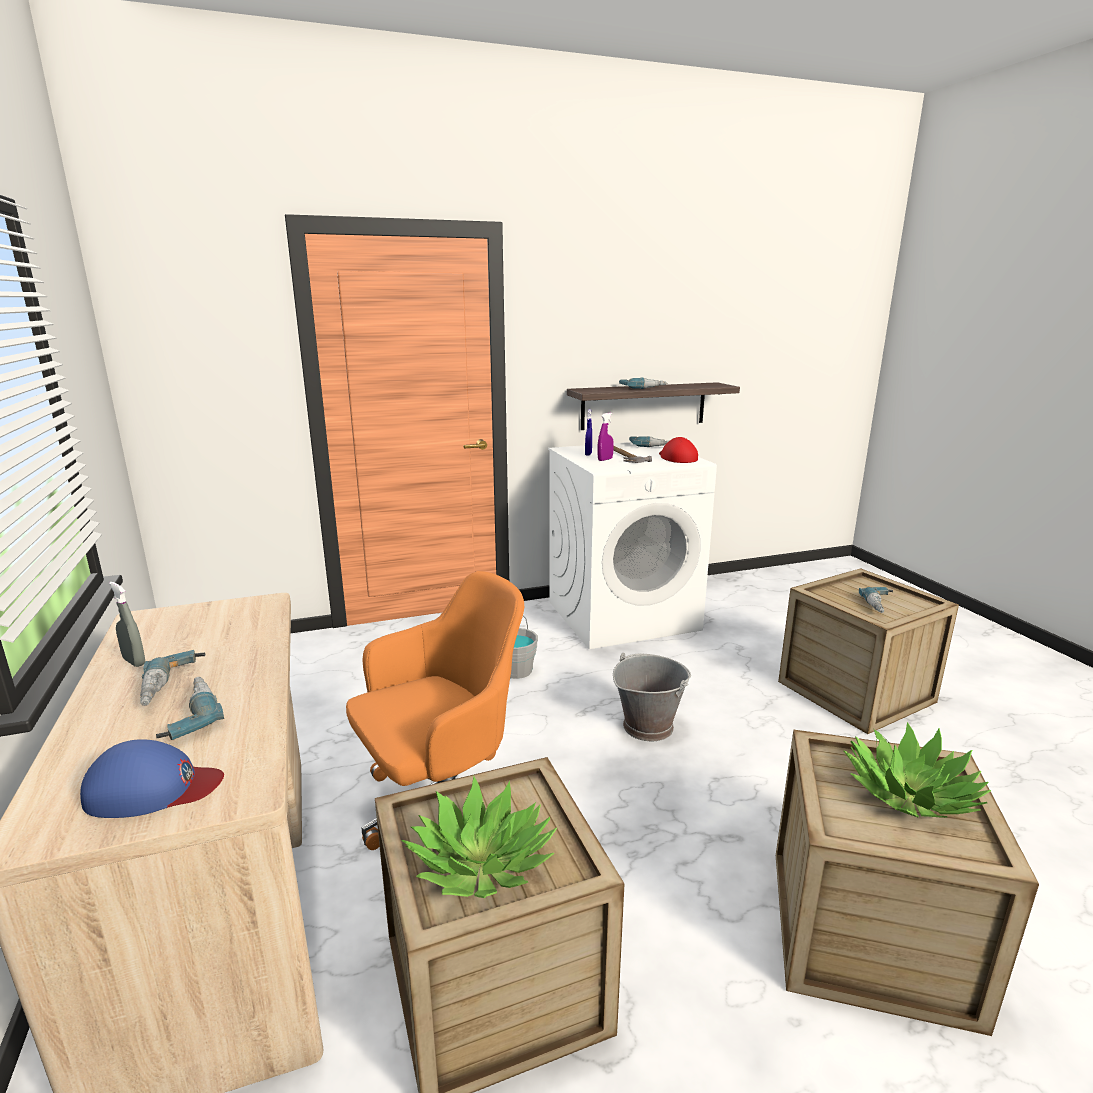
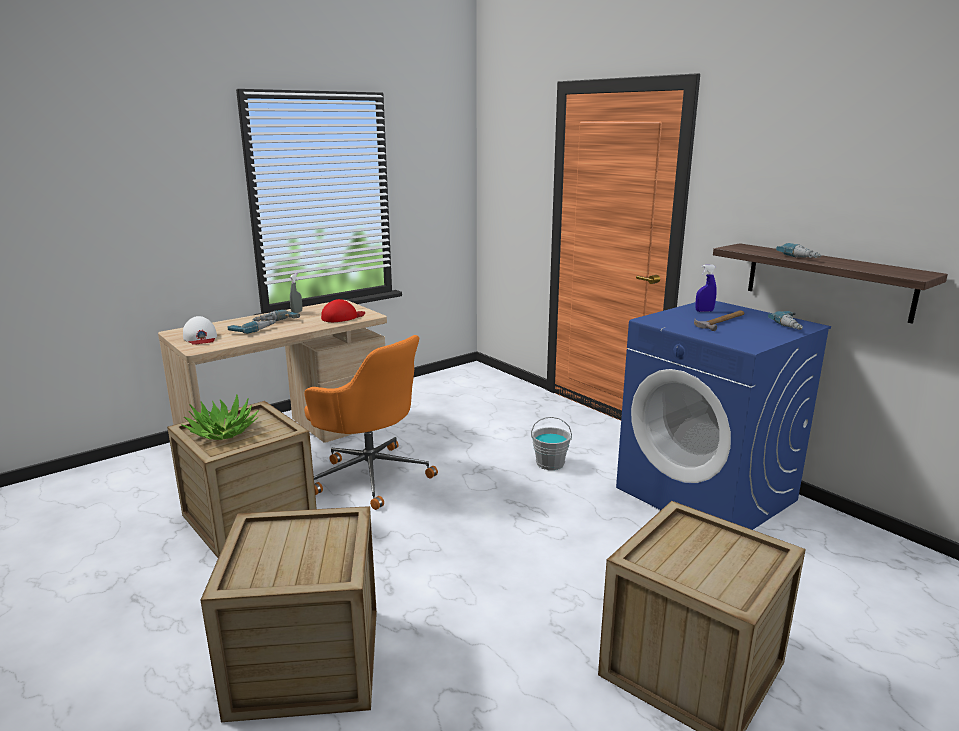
camera: 70 degrees right, 0 degrees up
blue cap [80,739,224,818] -> white cap [183,316,217,345]
white washing machine [548,442,717,649] -> blue washing machine [616,301,831,530]
purple spray bottle [597,413,614,461] -> none
grey bucket [613,653,691,741] -> none
red cap [659,437,698,463] -> red cap moved to [321,299,365,322]
potted plant [844,722,991,818] -> none
power drill [859,587,893,613] -> none

